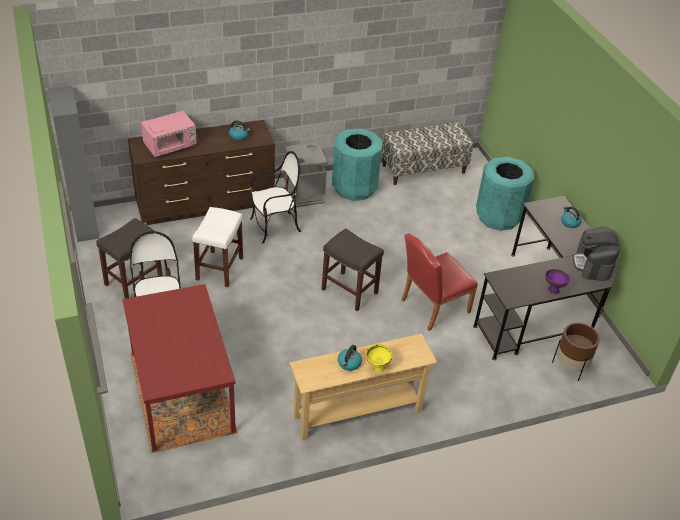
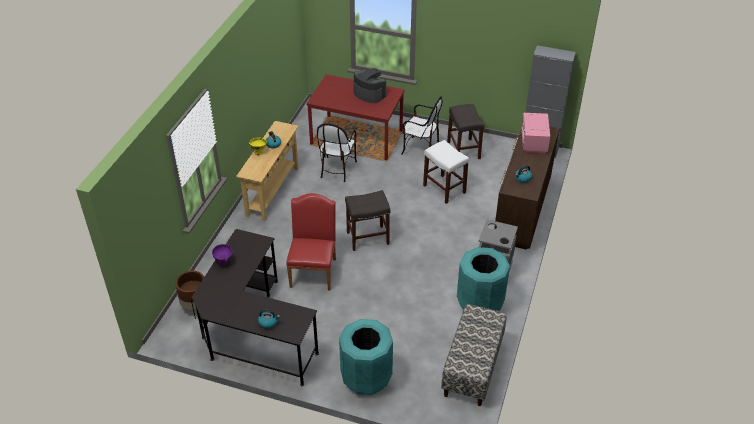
camera: 130 degrees right, 0 degrees up
chair [250,151,301,243] -> chair moved to [317,123,357,182]
coffee machine [573,227,620,281] -> coffee machine moved to [353,68,387,103]

